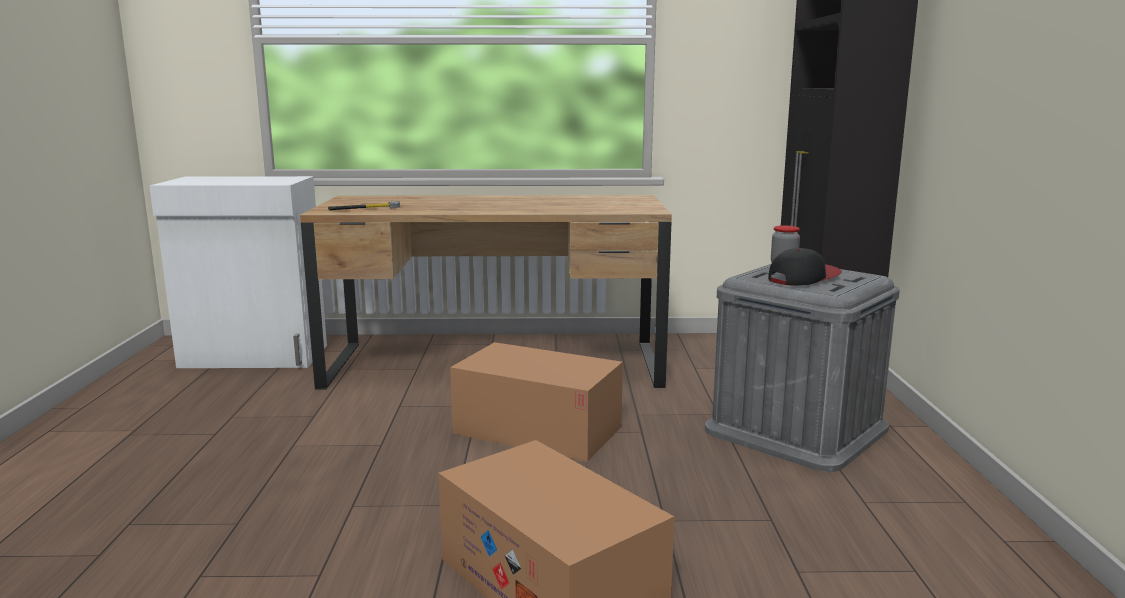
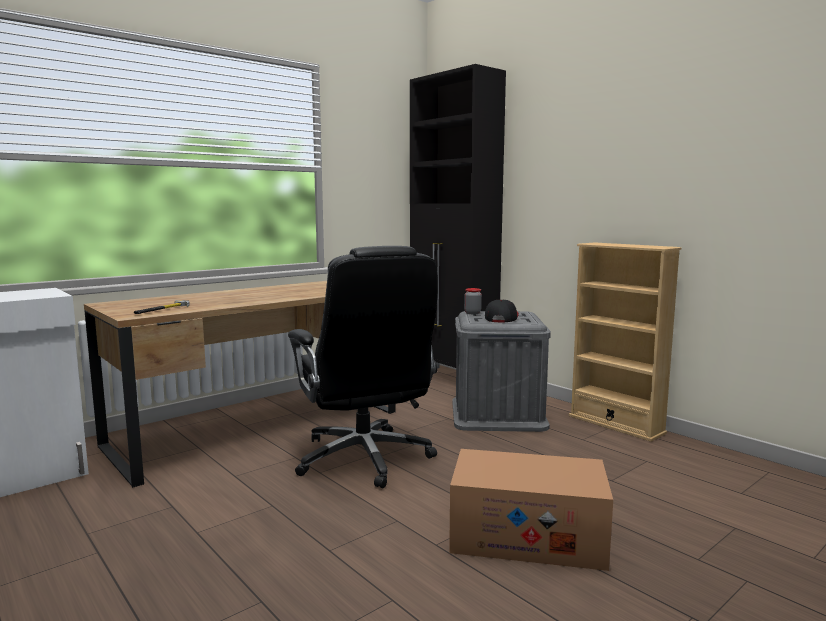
camera: 40 degrees left, 5 degrees down
cardboard box [450,342,623,462] -> black office chair [288,246,438,488]
none -> beige bookcase [569,242,681,442]

